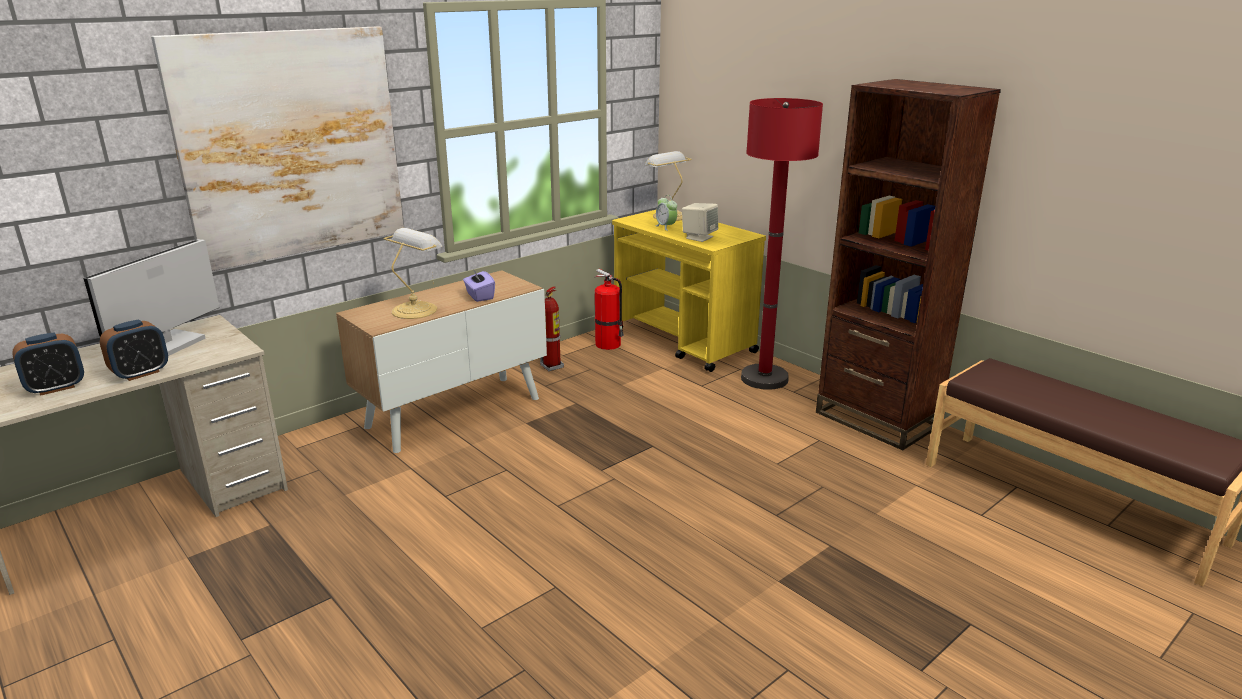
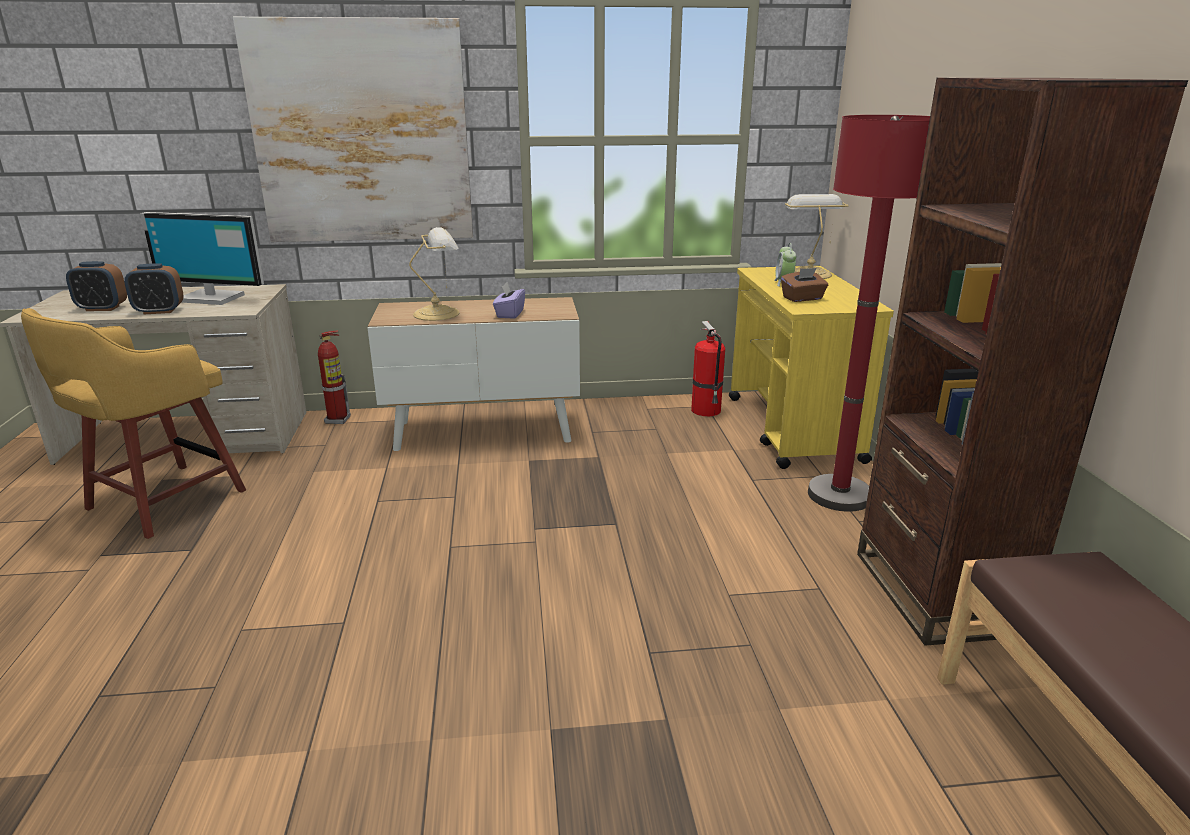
camera: 35 degrees right, 0 degrees up
monitor [84,239,220,356] -> monitor turned 135 degrees counterclockwise [140,212,264,305]
fire extinguisher [540,286,564,371] -> fire extinguisher moved to [318,330,351,424]
beige speaker [682,203,718,242] -> brown tissue box [781,268,828,302]
none -> yellow stool [21,308,246,539]

